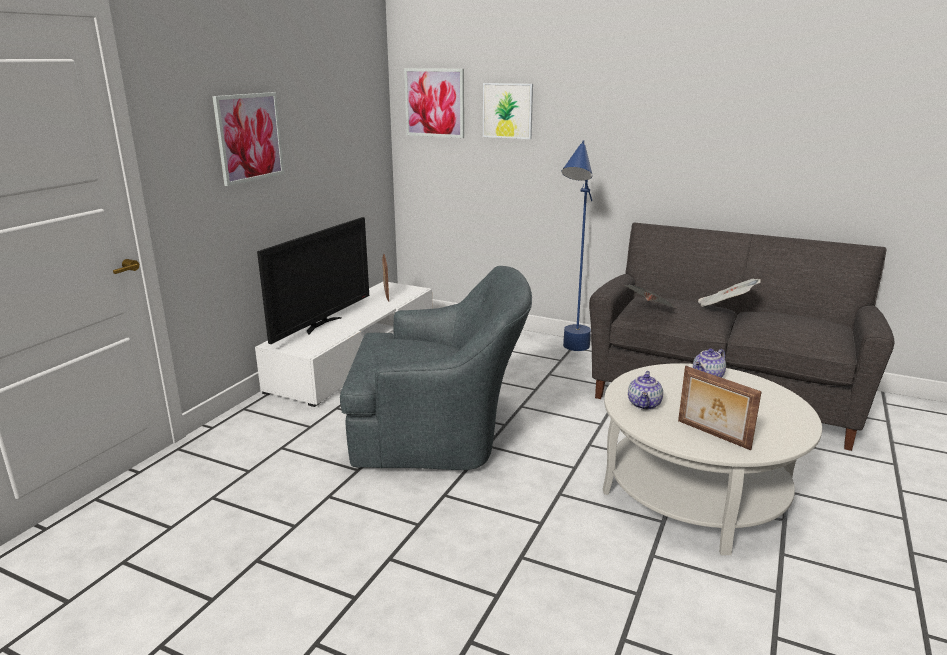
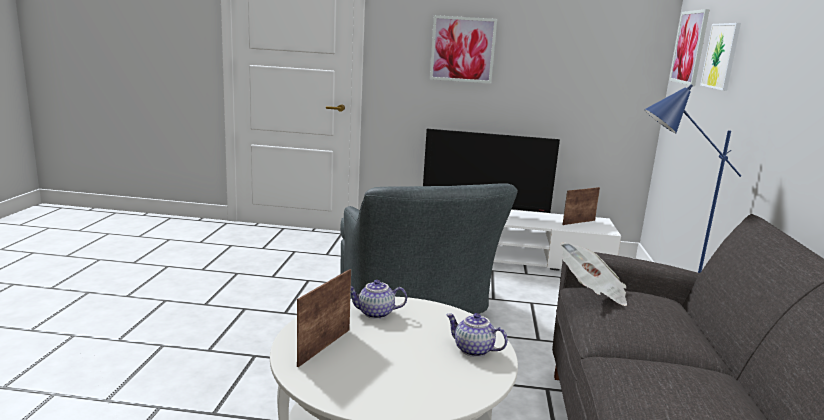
camera: 70 degrees right, 5 degrees down
newspaper [698,278,761,307] -> none

